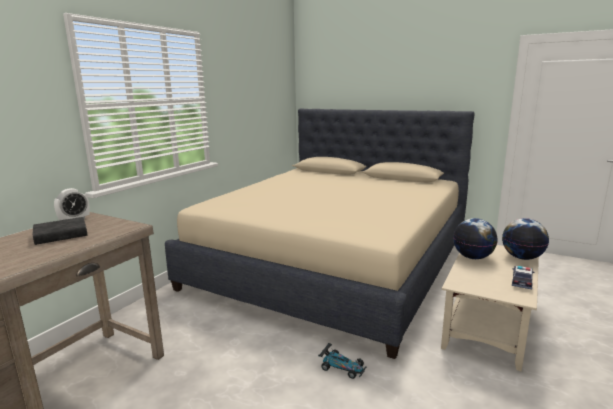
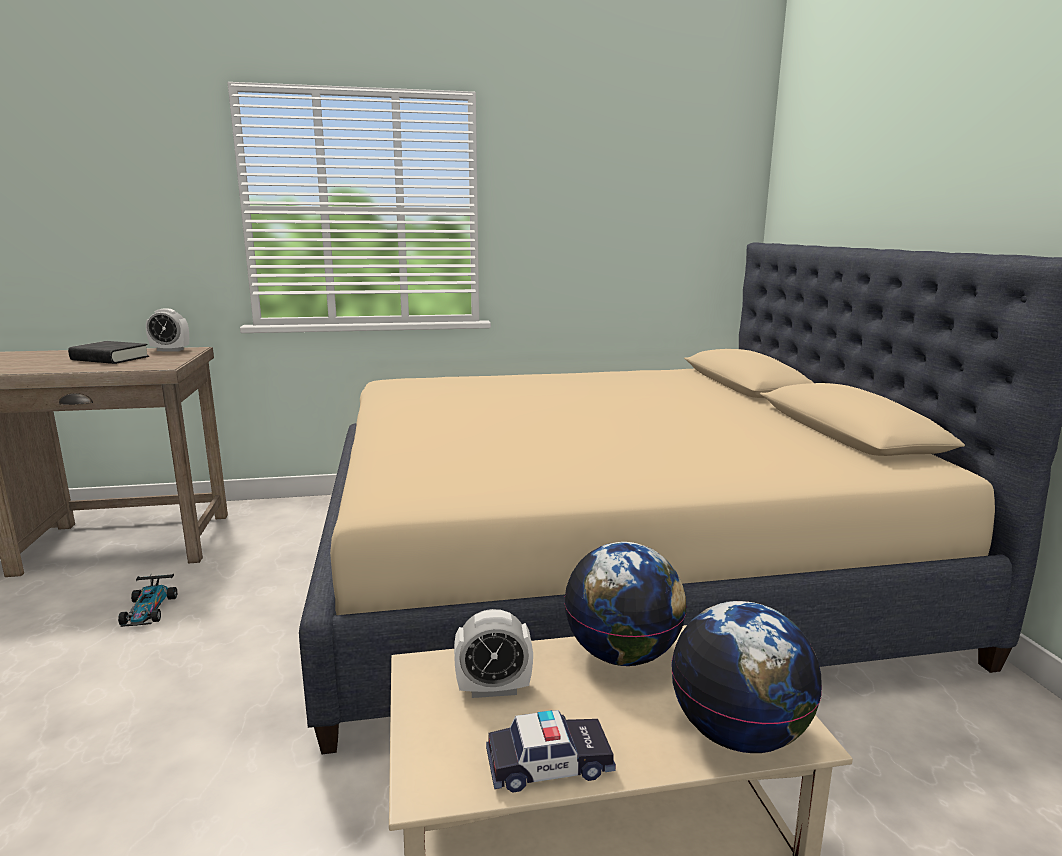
camera: 50 degrees right, 0 degrees up
toy car [318,343,367,379] -> toy car moved to [118,573,177,627]
none -> alarm clock [454,609,533,698]

